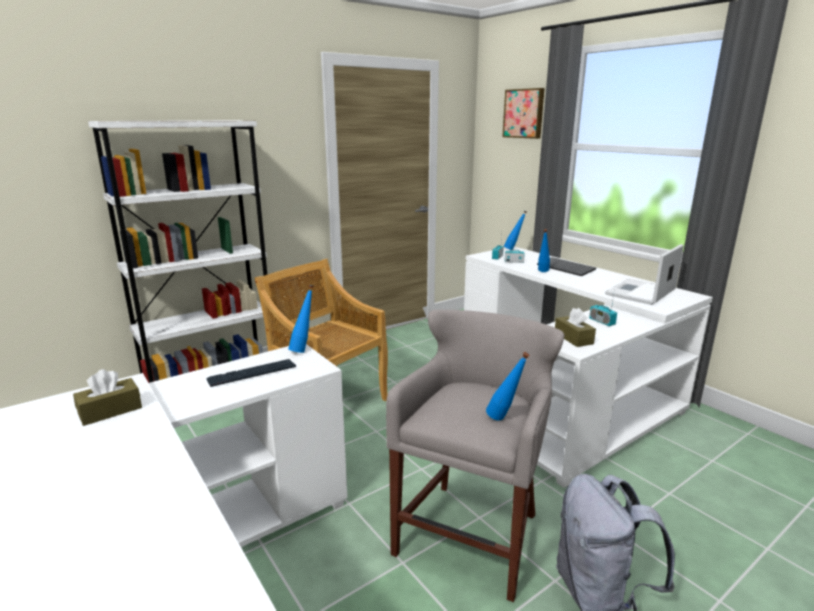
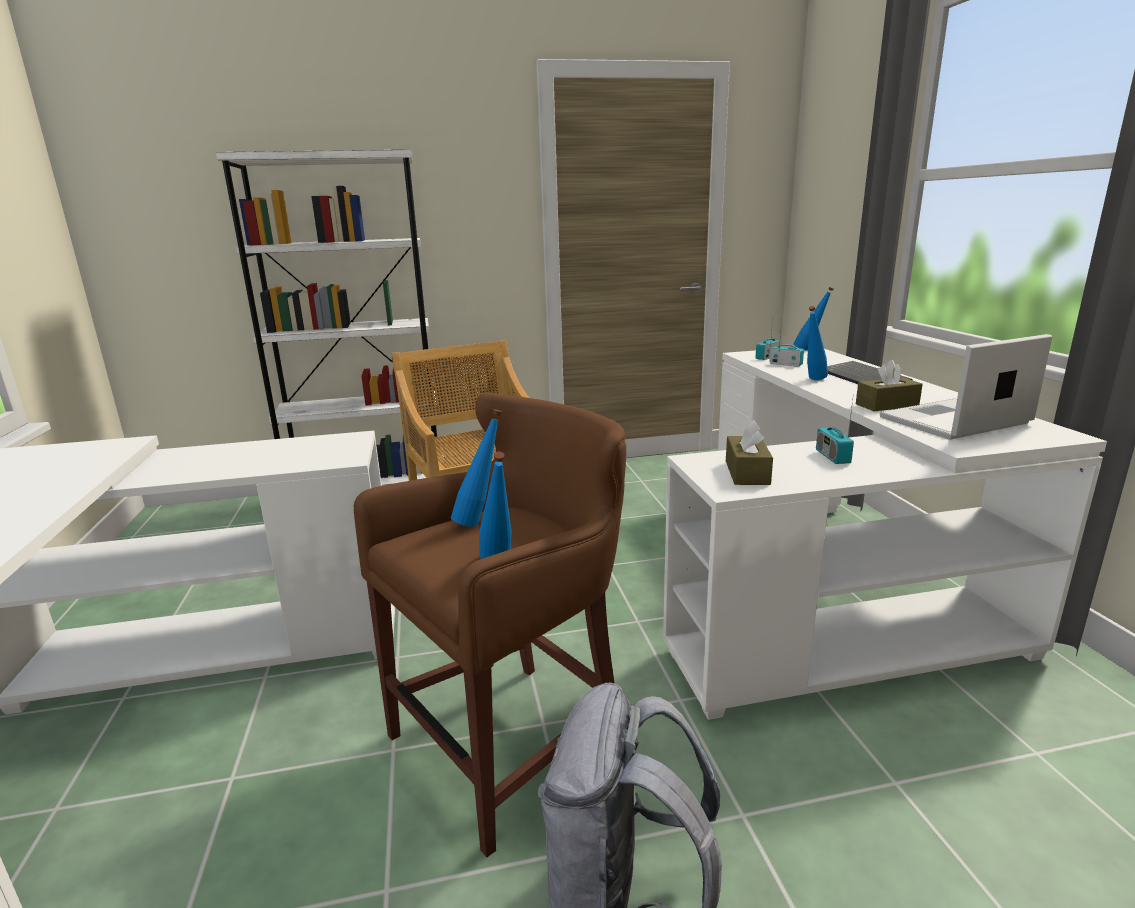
camera: 25 degrees right, 0 degrees up
brown tissue box [73,369,142,426] -> brown tissue box moved to [856,360,923,411]
keyboard [207,359,296,387] -> none
blue bottle [288,285,314,353] -> blue bottle moved to [451,409,502,527]
grey stool [386,310,564,602] -> brown stool [354,393,626,858]
picture [502,88,545,139] -> none

